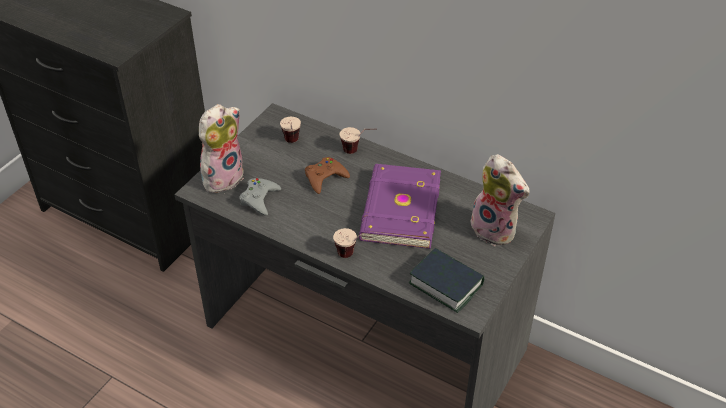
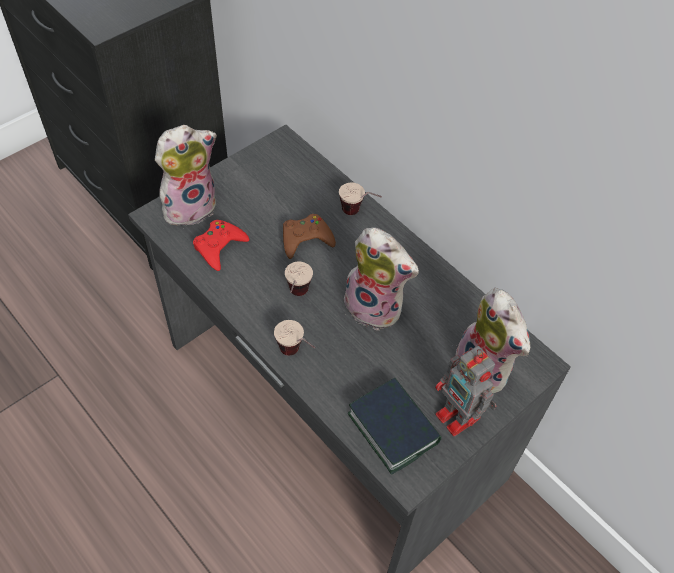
camera: 15 degrees right, 10 degrees up
grey game controller [240,178,281,216] -> red game controller [193,220,249,271]
cup [280,117,301,143] -> cup moved to [285,261,313,296]
purple book [359,164,441,249] -> plush toy [341,227,419,330]
none -> toy robot [435,346,496,436]

